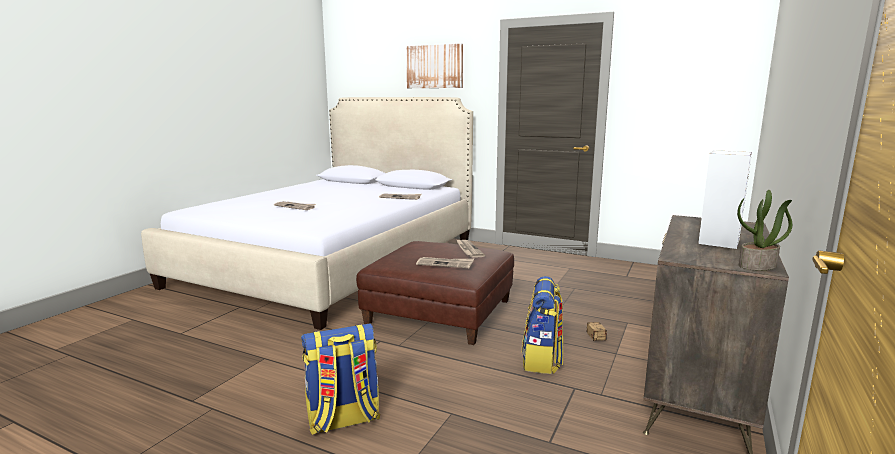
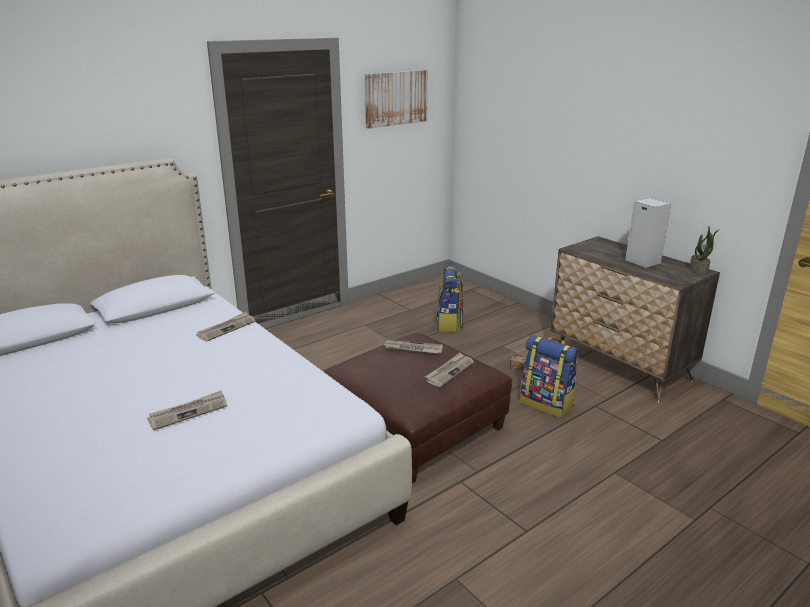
camera: 65 degrees left, 10 degrees up
backpack [301,323,380,435] -> backpack moved to [436,266,464,332]
picture [406,44,463,88] -> picture moved to [365,70,428,129]

